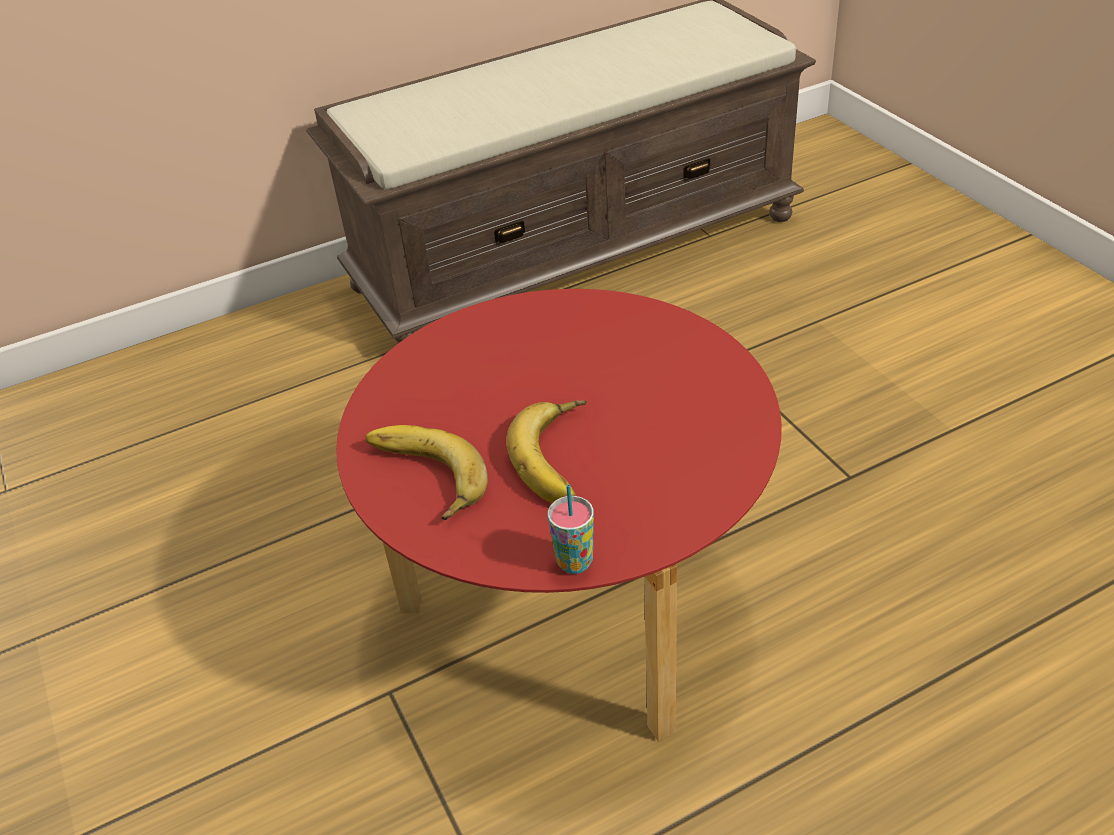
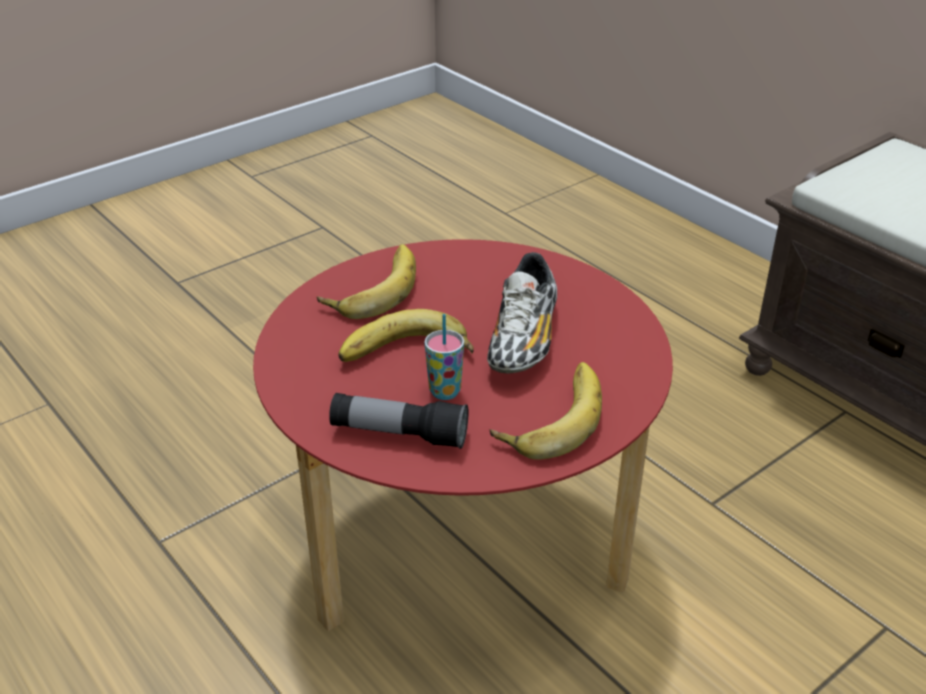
camera: 75 degrees right, 5 degrees down
cup [548,484,594,574] -> cup moved to [425,314,464,400]
none -> flashlight [329,393,469,449]
none -> shoe [487,252,557,373]
none -> banana [489,362,602,460]

